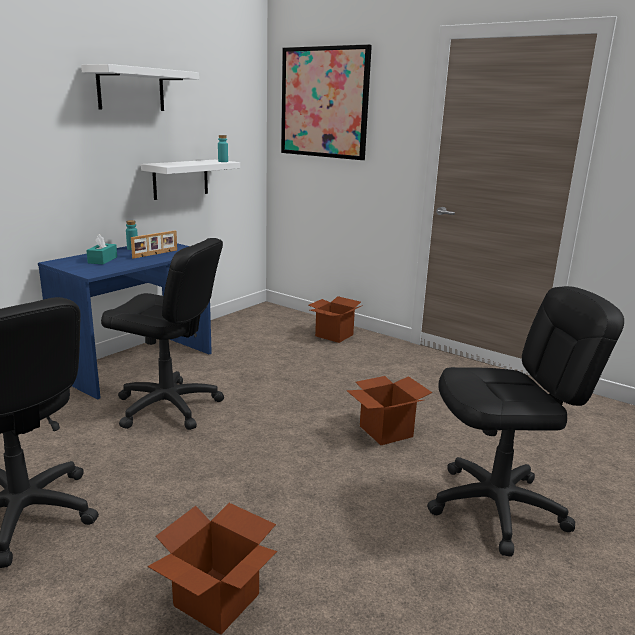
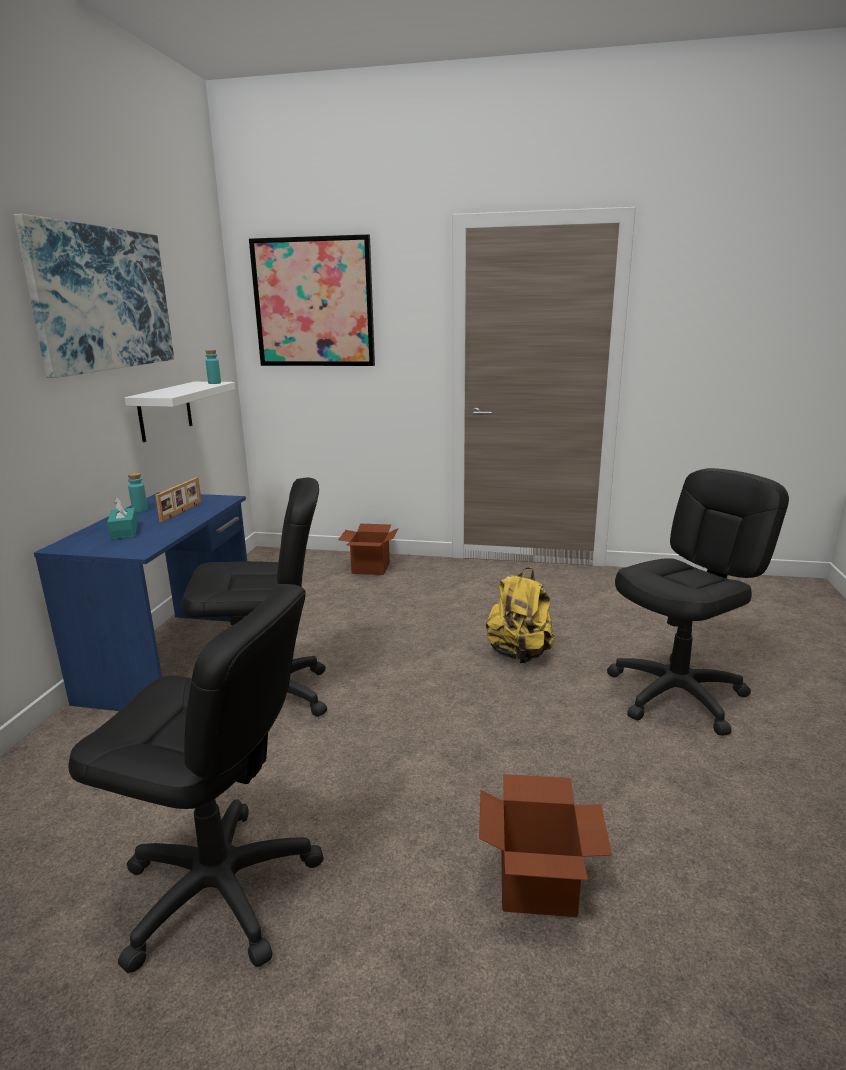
camera: 25 degrees left, 0 degrees up
white shelf [81,64,199,111] -> picture [14,214,174,378]
cardboard box [346,376,432,445] -> yellow backpack [486,567,554,663]

